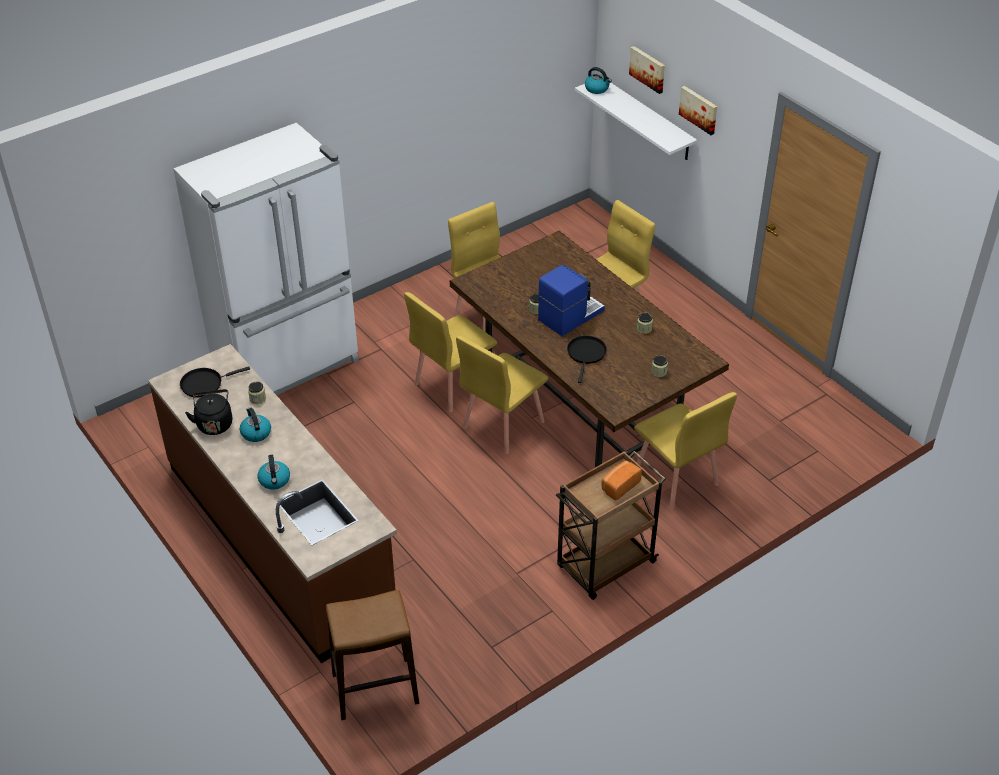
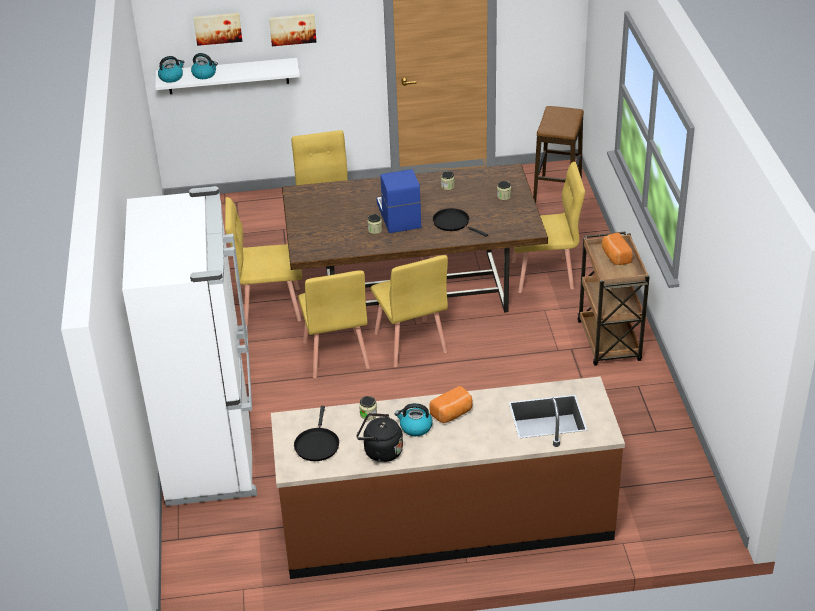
camera: 60 degrees left, 5 degrees down
kettle [257,455,290,490] -> kettle moved to [191,53,218,79]
stool [326,590,419,720] -> stool moved to [533,106,584,203]
none -> bread [429,386,473,423]

